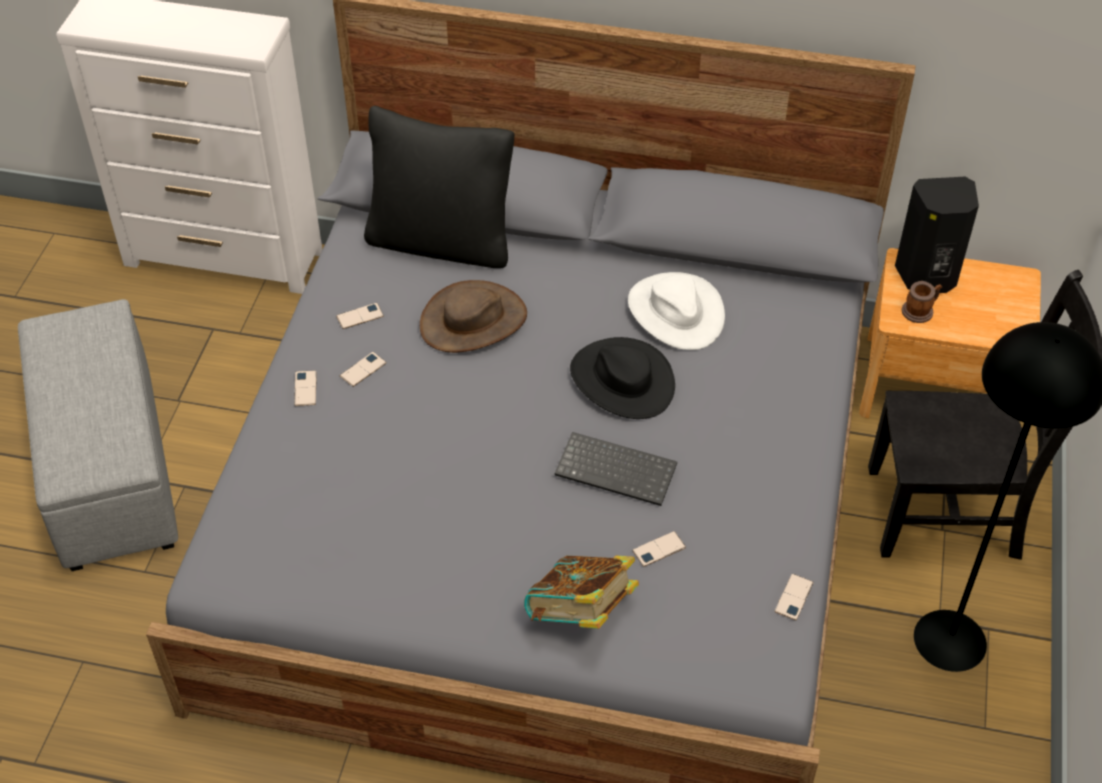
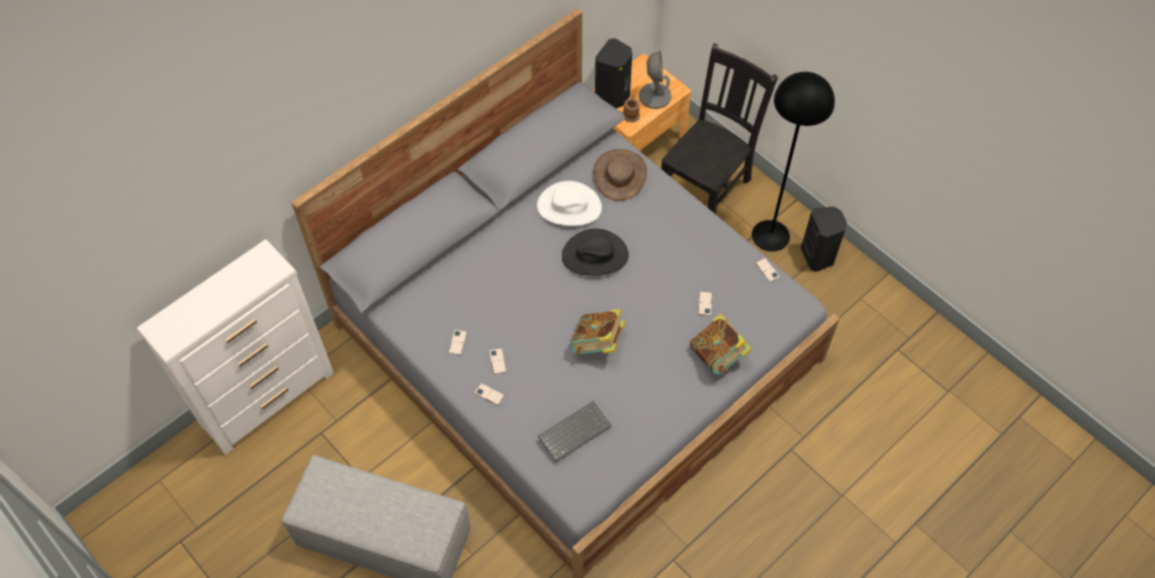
camera: 55 degrees left, 10 degrees up
black pillow [364,106,514,268] -> none
brown hat [420,280,527,353] -> brown hat moved to [593,149,647,201]
keyboard [555,432,677,506] -> keyboard moved to [538,401,612,462]
none -> book [570,309,626,354]
none -> grey table lamp [639,50,671,109]
none -> black speaker [801,207,847,272]

